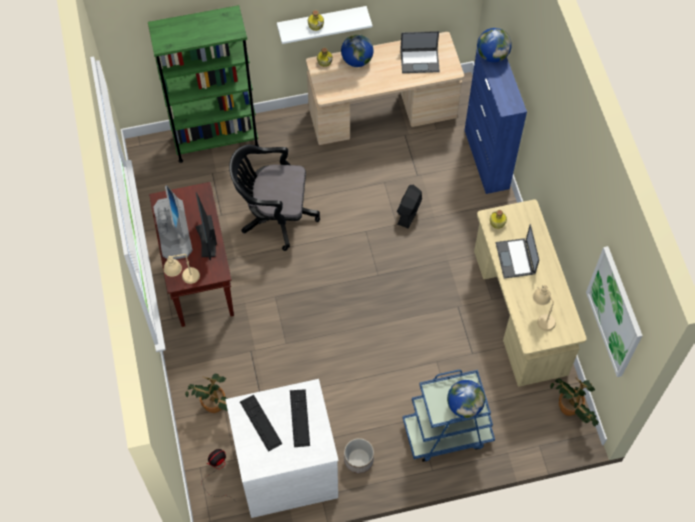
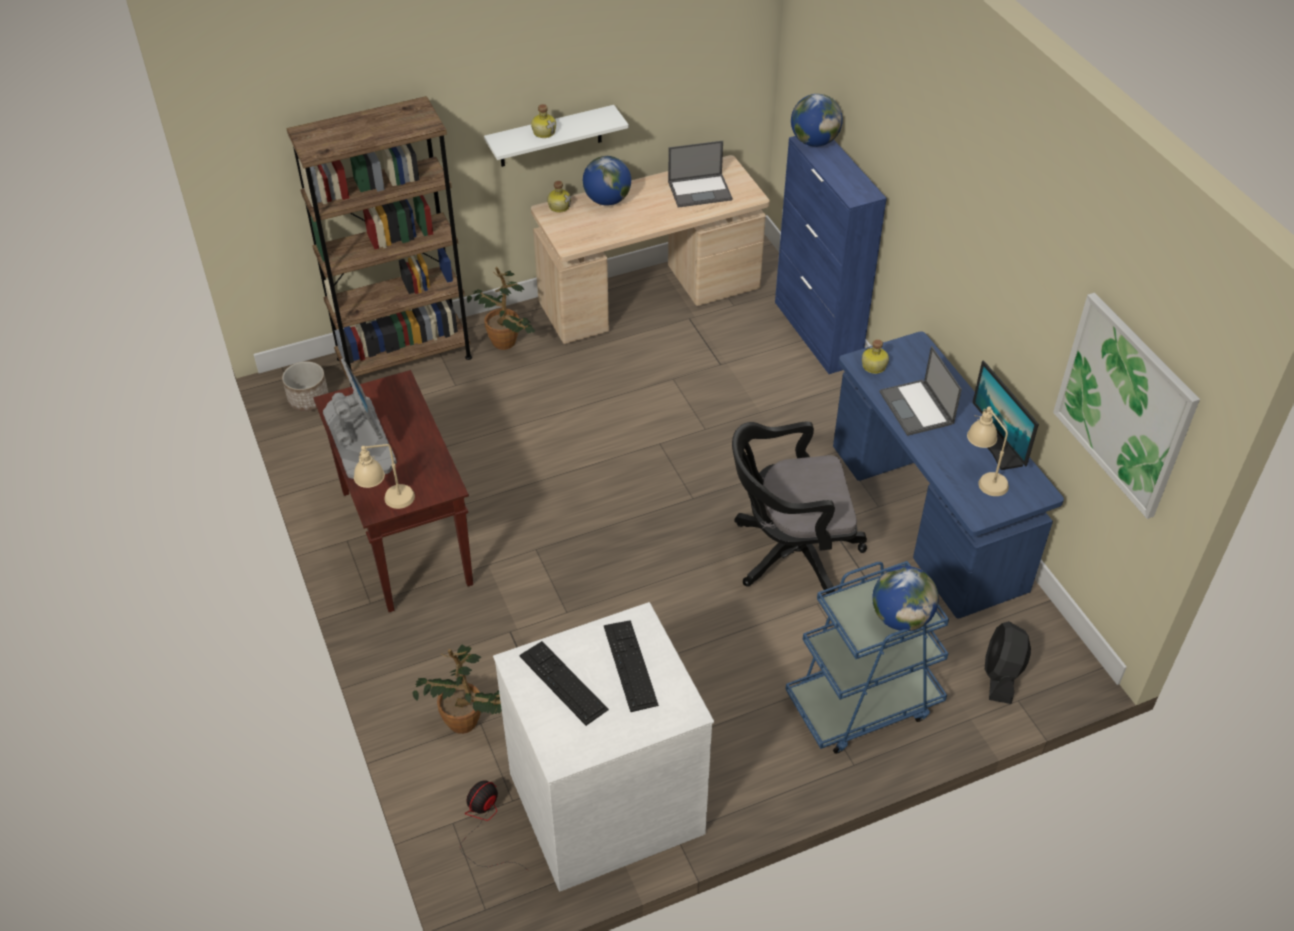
camera: 10 degrees left, 15 degrees down
green bookcase [148,5,259,163] -> brown bookcase [286,96,472,387]
monitor [195,192,217,260] -> monitor moved to [972,361,1039,470]
black office chair [229,144,320,251] -> black office chair moved to [732,421,867,596]
planter [344,438,374,474] -> planter moved to [282,361,329,411]
black fan [397,185,422,228] -> black fan moved to [985,621,1031,704]
beige desk [474,199,587,387] -> blue desk [833,331,1064,619]
potted plant [550,377,599,426] -> potted plant moved to [467,267,535,350]

